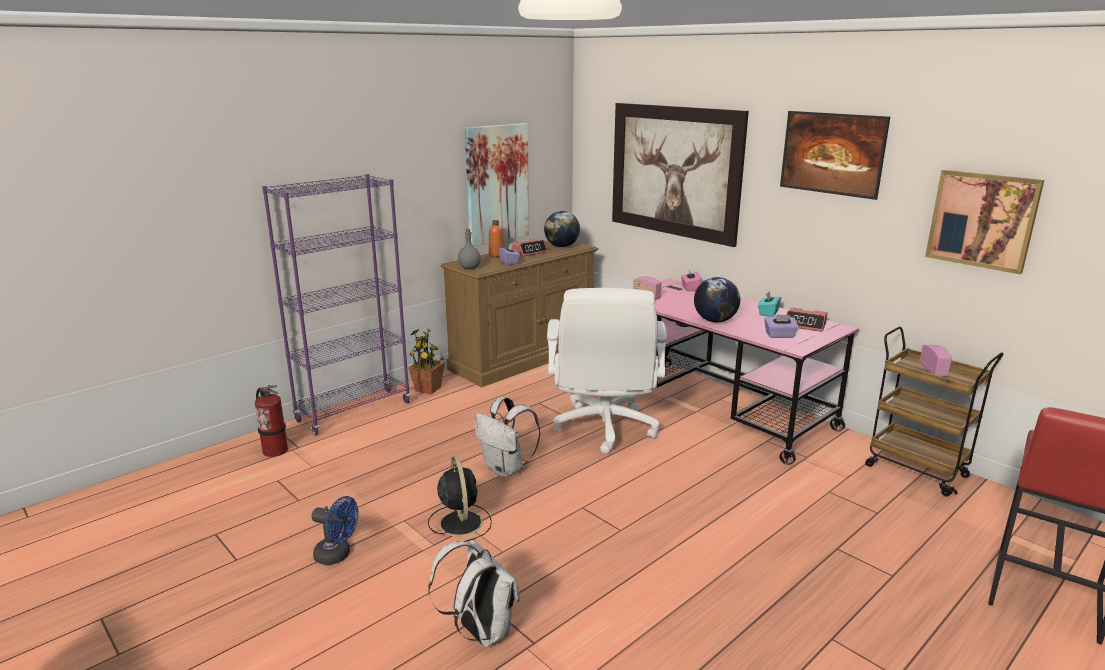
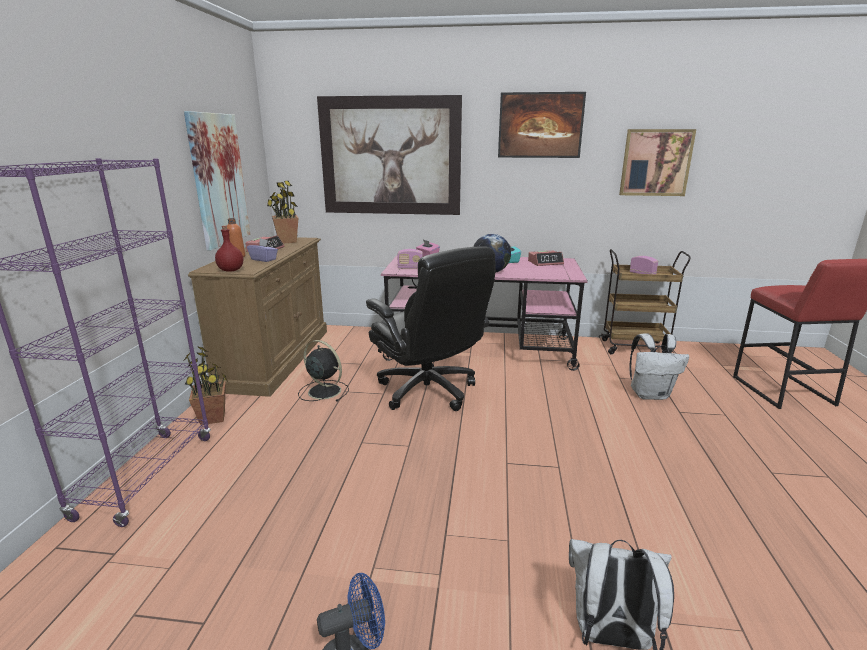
camera: 40 degrees left, 0 degrees up
fire extinguisher [255,385,288,457] -> none
black fan [428,456,492,542] -> black fan moved to [298,340,349,402]
grey bottle [458,229,481,269] -> red bottle [215,225,243,272]
white backpack [475,397,540,478] -> white backpack moved to [629,333,689,400]
globe [544,211,580,247] -> potted plant [267,181,298,244]
white office chair [547,288,667,453] -> black office chair [366,246,496,411]
purple tissue box [764,314,799,338] -> none

